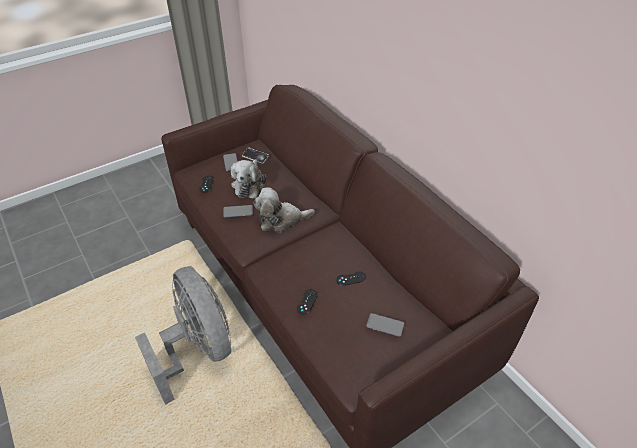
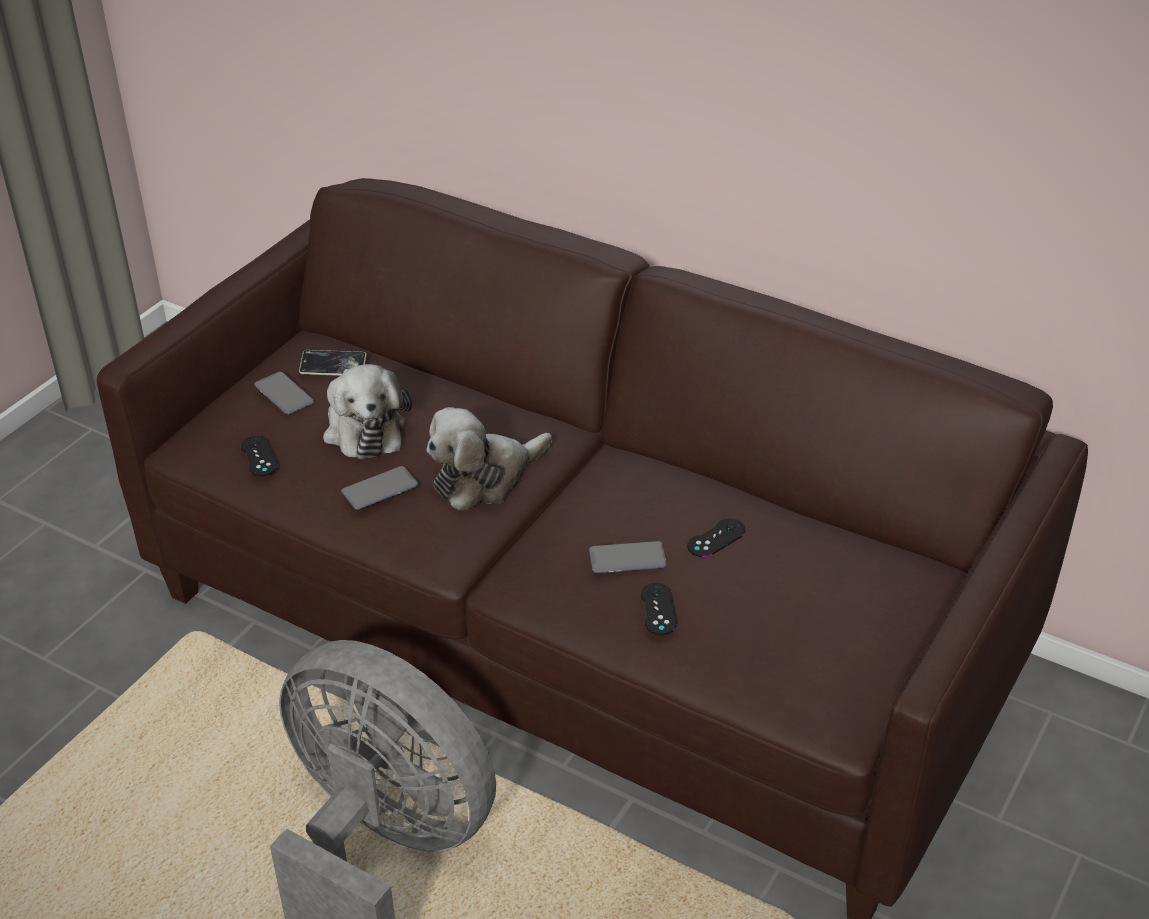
camera: 25 degrees left, 5 degrees down
phone [366,313,405,337] -> phone moved to [589,541,667,573]

